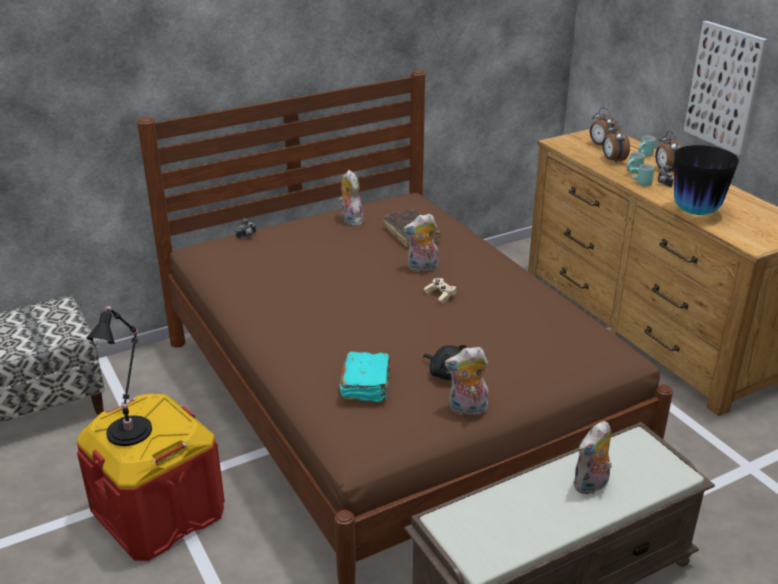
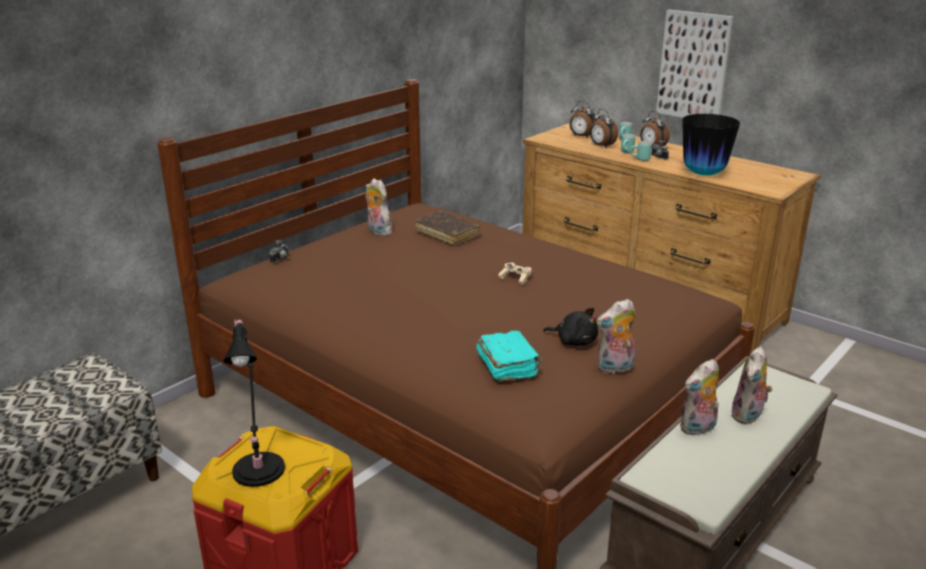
camera: 20 degrees left, 5 degrees down
plush toy [403,213,438,272] -> plush toy moved to [680,359,719,436]

